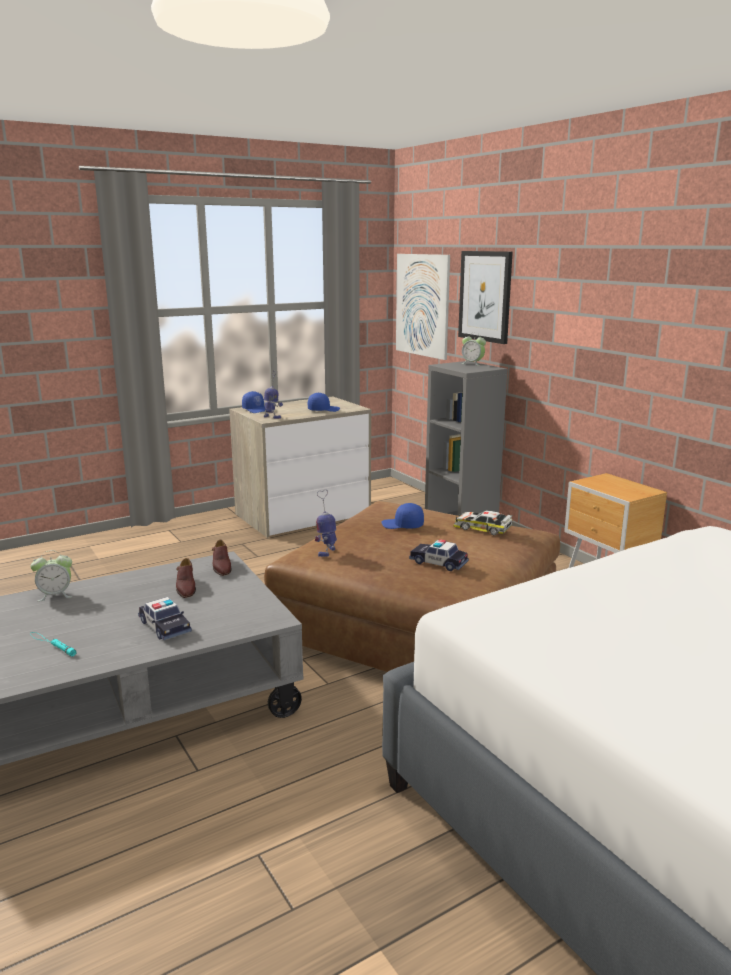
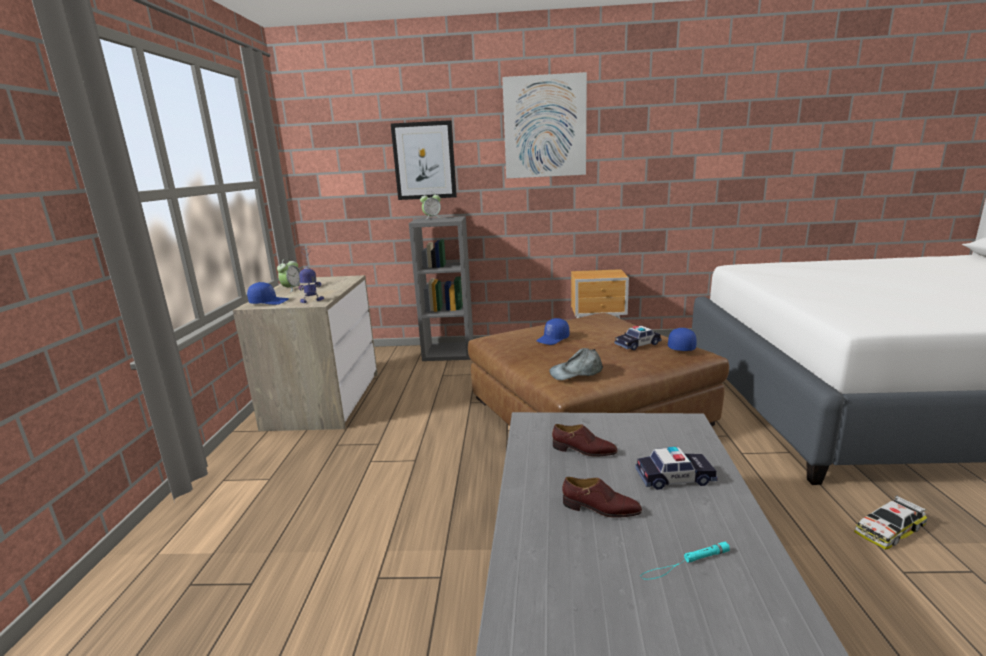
camera: 55 degrees left, 0 degrees up
alarm clock [30,550,72,601] -> alarm clock moved to [277,258,300,292]
brown shoe [212,540,232,576] -> brown shoe moved to [562,477,642,518]
blue cap [308,392,340,412] -> blue cap moved to [668,328,697,351]
toy robot [315,490,337,557] -> grey cap [549,348,603,380]
picture [396,254,450,360] -> picture moved to [502,72,587,179]
toy car [454,510,513,535] -> toy car moved to [854,495,927,550]

